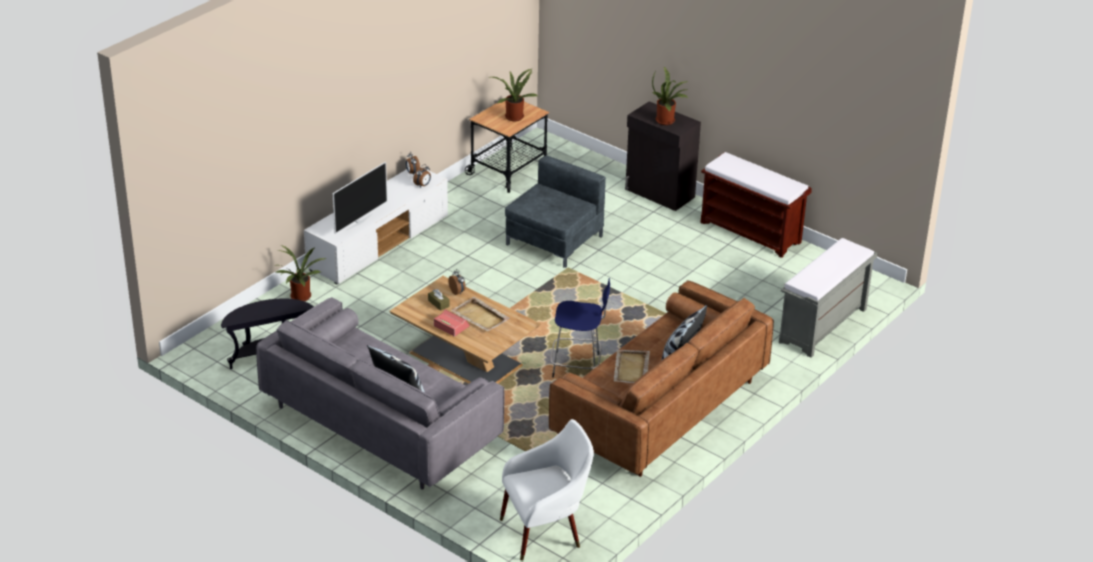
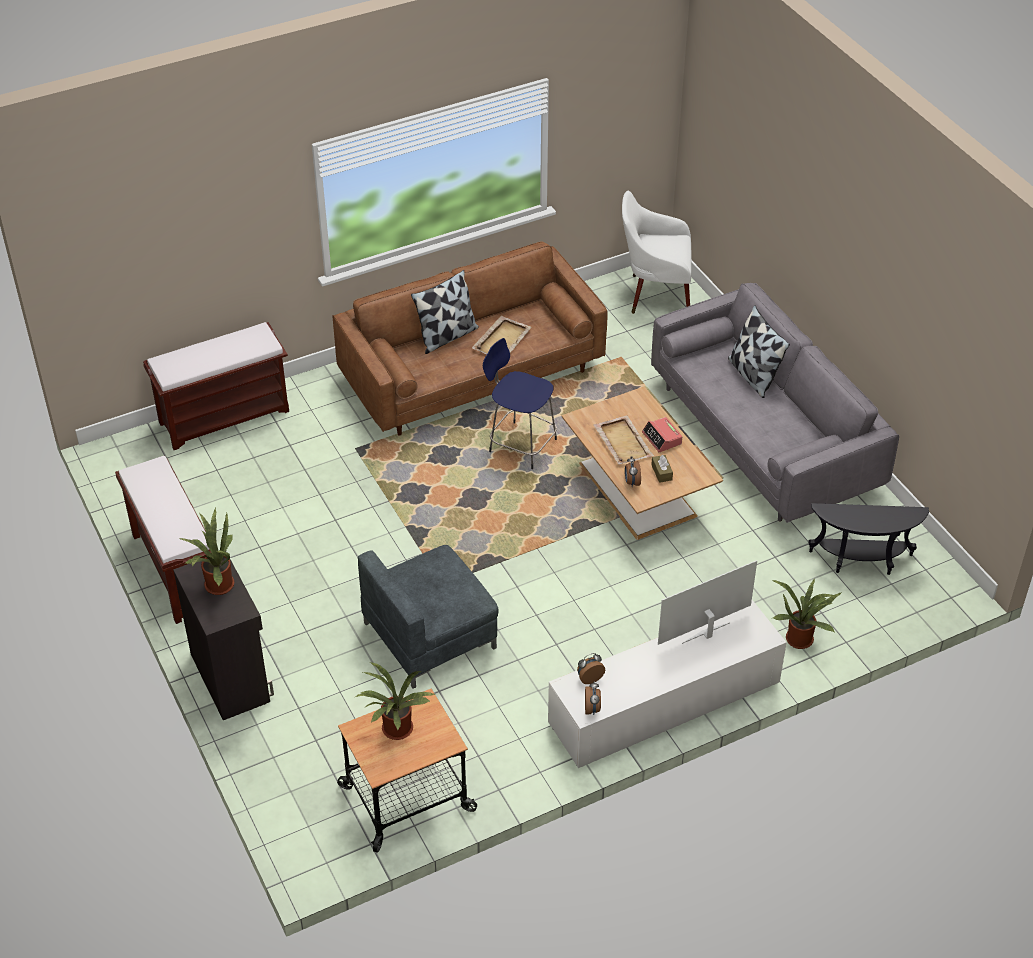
camera: 155 degrees left, 10 degrees up
grey bench [779,238,877,358] -> brown bench [143,322,289,450]

